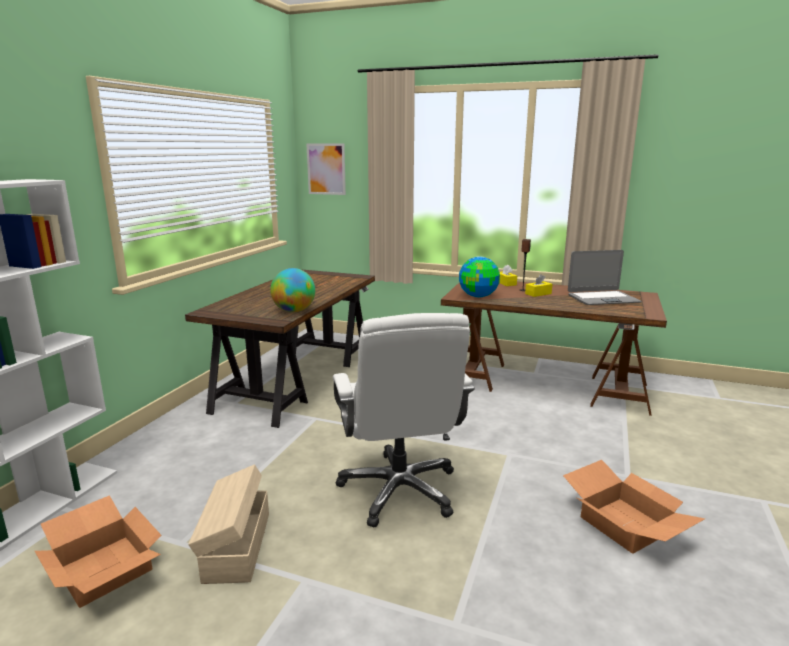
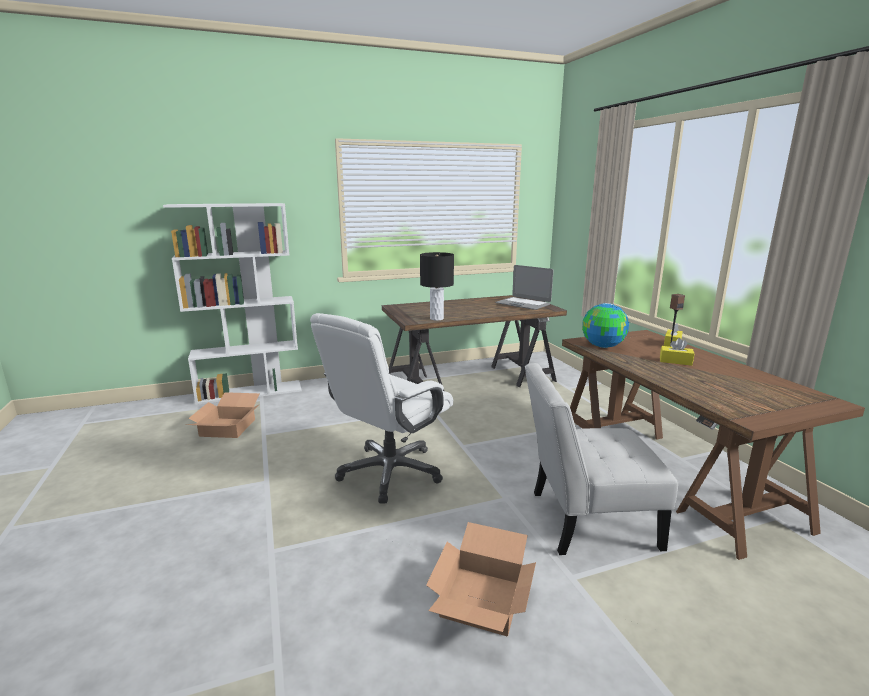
camera: 50 degrees right, 0 degrees up
beige storage box [188,464,269,584] -> none
globe [270,268,315,312] -> black table lamp [420,252,454,321]
picture [306,143,346,195] -> none
laptop [568,250,642,305] -> laptop moved to [495,265,553,310]
none -> white chair [525,363,678,555]

